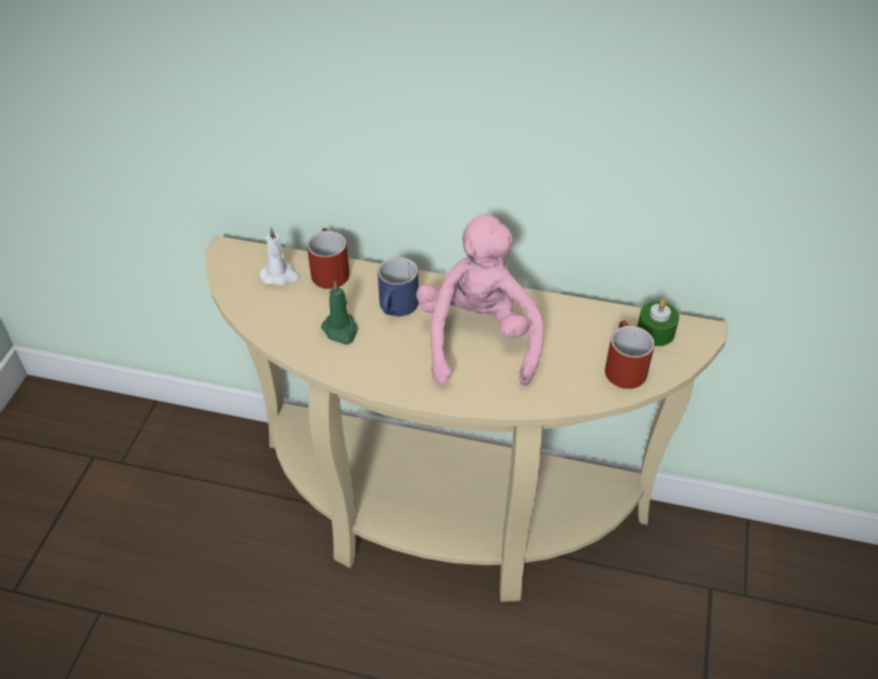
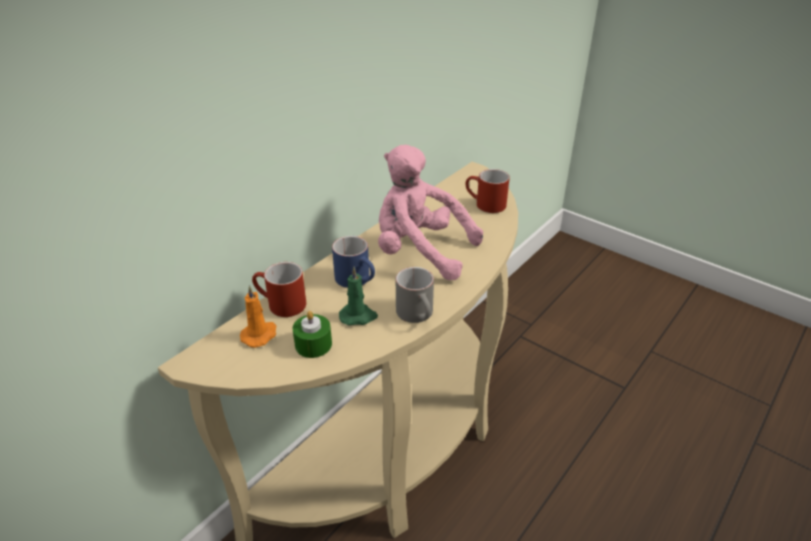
camera: 65 degrees left, 10 degrees down
white candle [260,227,300,286] -> orange candle [240,285,276,348]
green candle [637,300,679,346] -> green candle moved to [293,311,332,358]
none -> grey mug [396,267,434,323]

